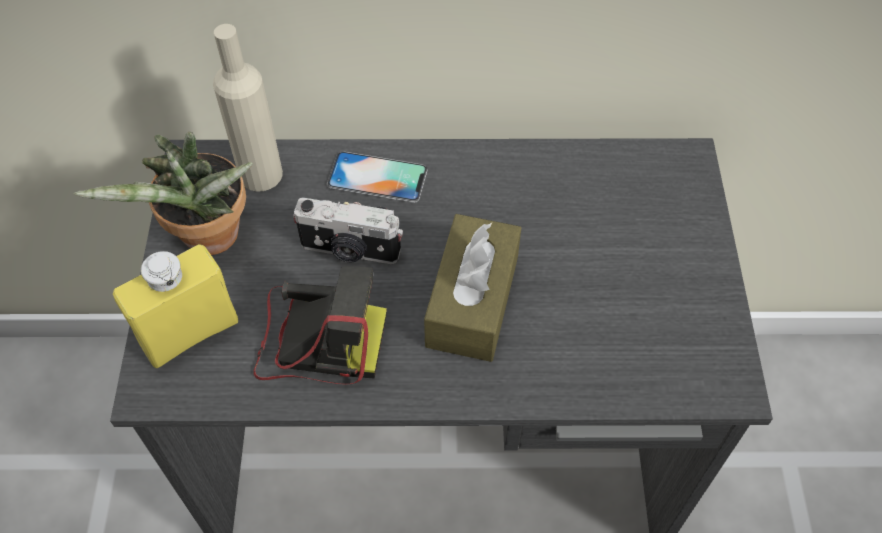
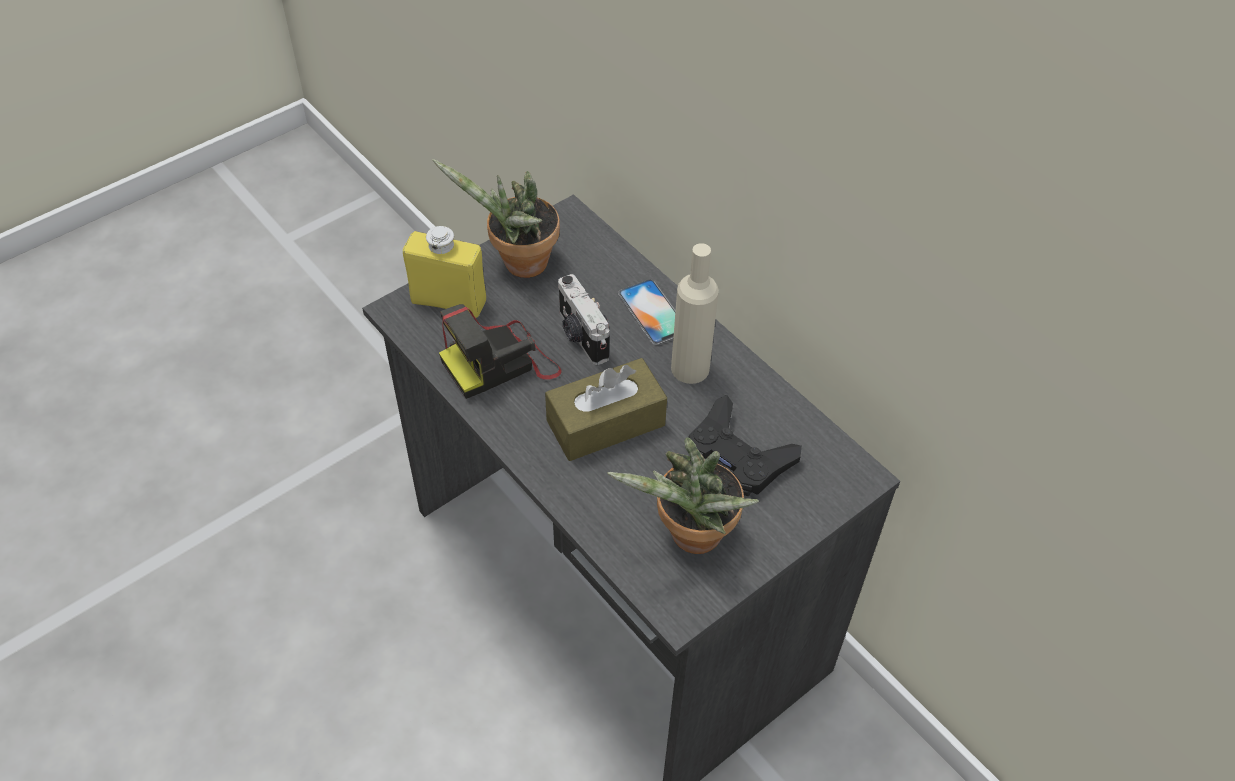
camera: 50 degrees right, 5 degrees down
beige bottle [213,24,283,191] -> beige bottle moved to [671,243,719,384]
camera [253,266,387,384] -> camera turned 90 degrees clockwise [439,304,562,399]
none -> potted plant [607,437,759,554]
none -> black game controller [688,395,802,496]

